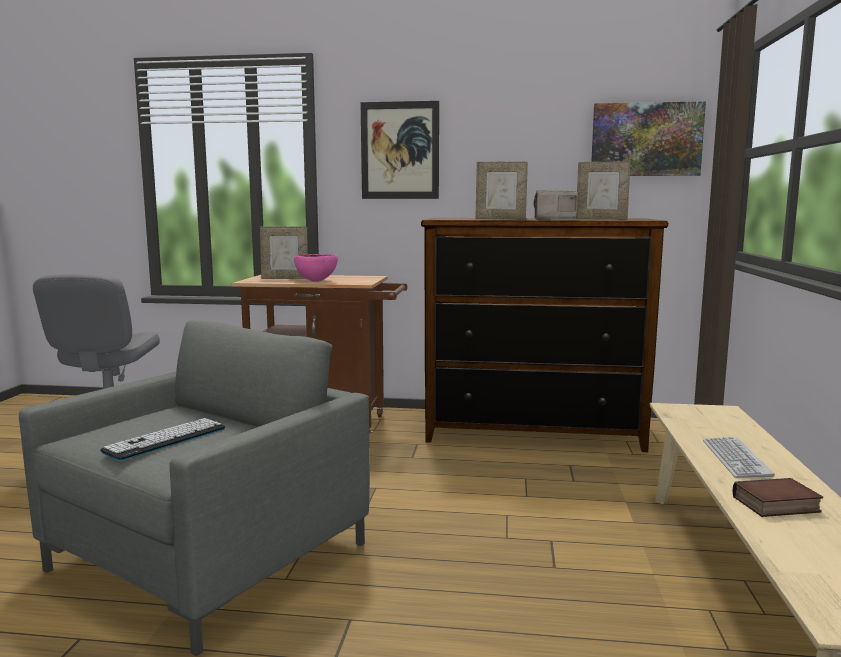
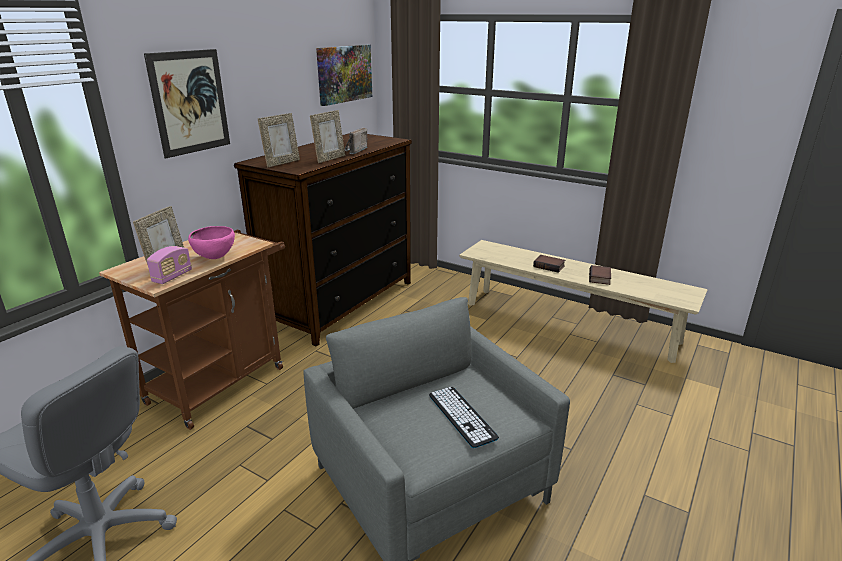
camera: 65 degrees left, 15 degrees up
picture frame [576,161,631,219] -> picture frame moved to [258,113,300,167]
keyboard [703,437,775,478] -> book [533,255,565,273]
none -> radio [147,246,192,284]

